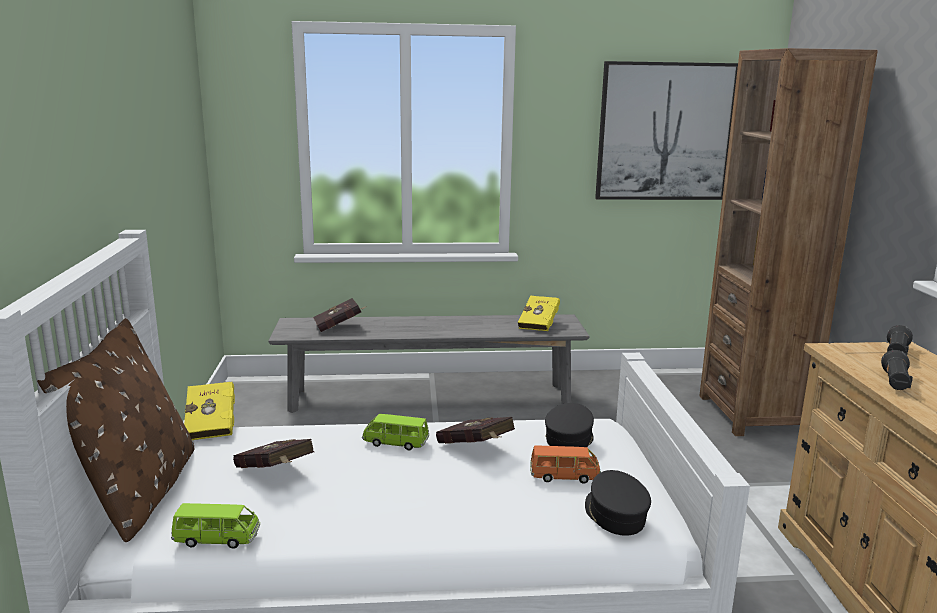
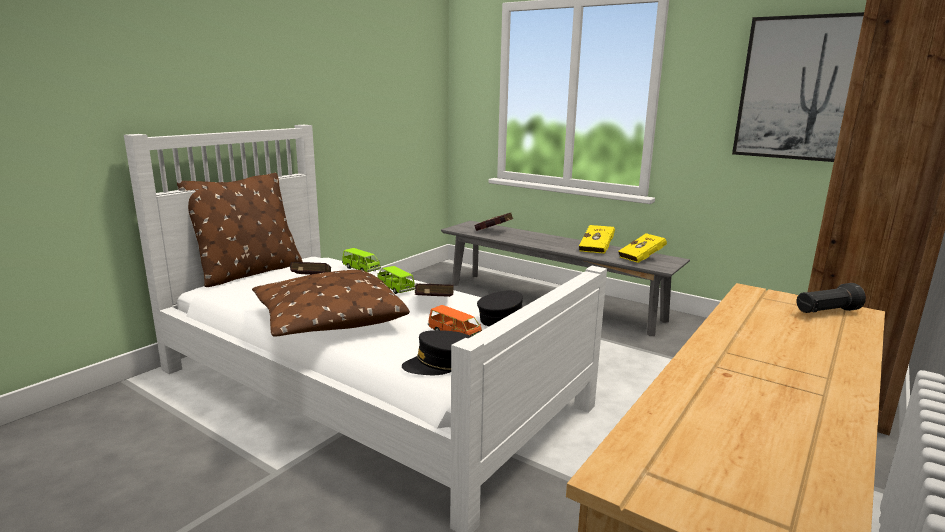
camera: 40 degrees right, 0 degrees up
green toy car [171,503,260,549] -> green toy car moved to [342,248,381,272]
yellow book [184,382,235,440] -> yellow book moved to [579,225,615,254]
black cap [585,470,651,536] -> black cap turned 135 degrees counterclockwise [402,330,471,375]
black flashlight [881,350,913,390] -> none
none -> brown pillow [252,270,410,337]

